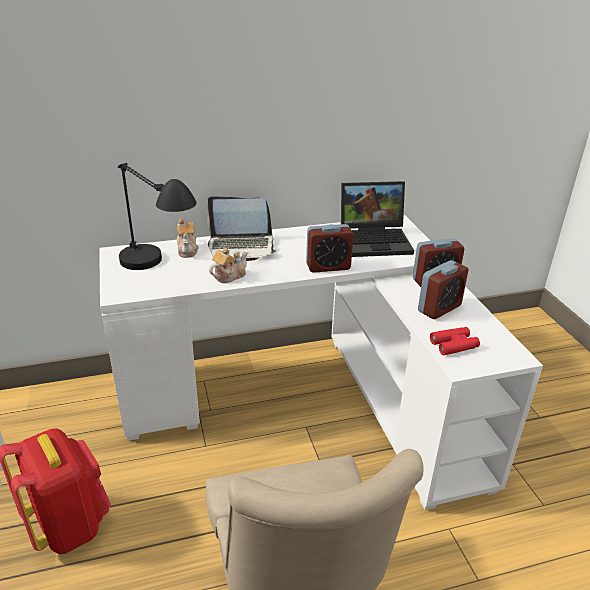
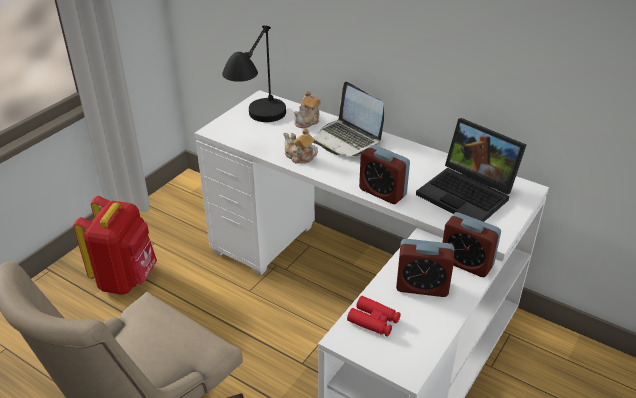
camera: 50 degrees right, 5 degrees up
teapot [209,248,248,283] -> teapot turned 150 degrees counterclockwise [283,128,318,164]

